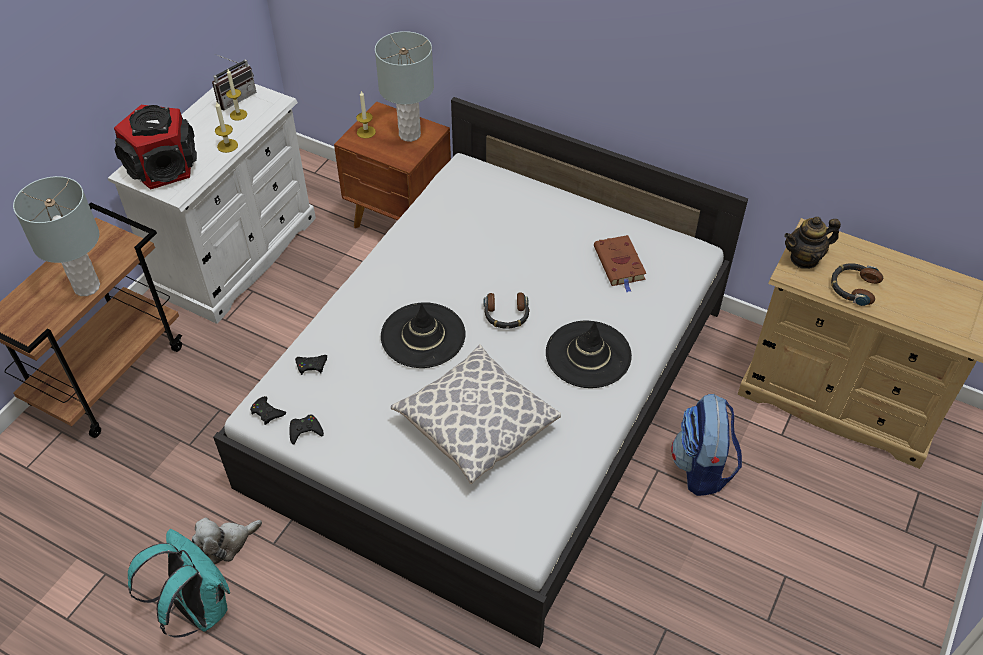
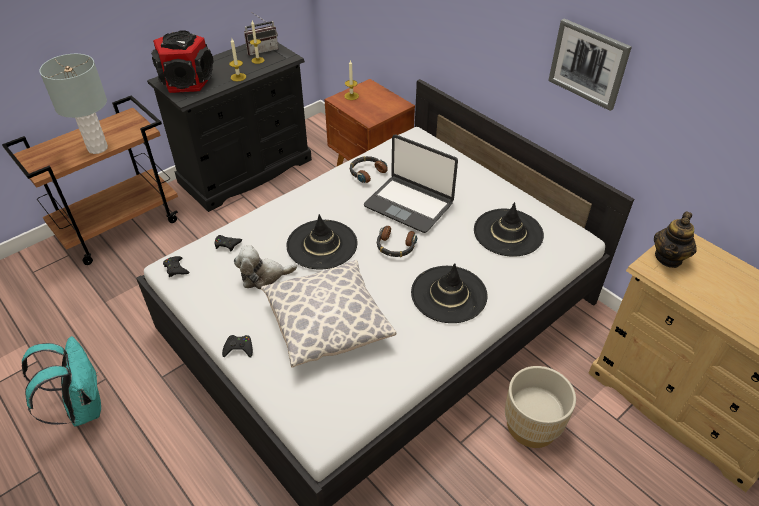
camera: 20 degrees right, 5 degrees down
white dresser [108,84,316,324] -> black dresser [147,43,312,212]
plush toy [191,517,262,564] -> plush toy moved to [234,245,297,289]
black game controller [289,414,324,445] -> black game controller moved to [222,335,253,358]
grey table lamp [375,31,434,142] -> none
brown book [594,235,646,292] -> black hat [474,202,544,257]
backpack [671,394,742,496] -> beige planter [505,366,576,448]
teapot [785,217,841,269] -> teapot turned 60 degrees counterclockwise [654,211,697,268]
headphones [831,263,883,306] -> headphones moved to [350,156,388,183]
none -> laptop [364,135,458,233]
none -> picture [548,19,632,111]

